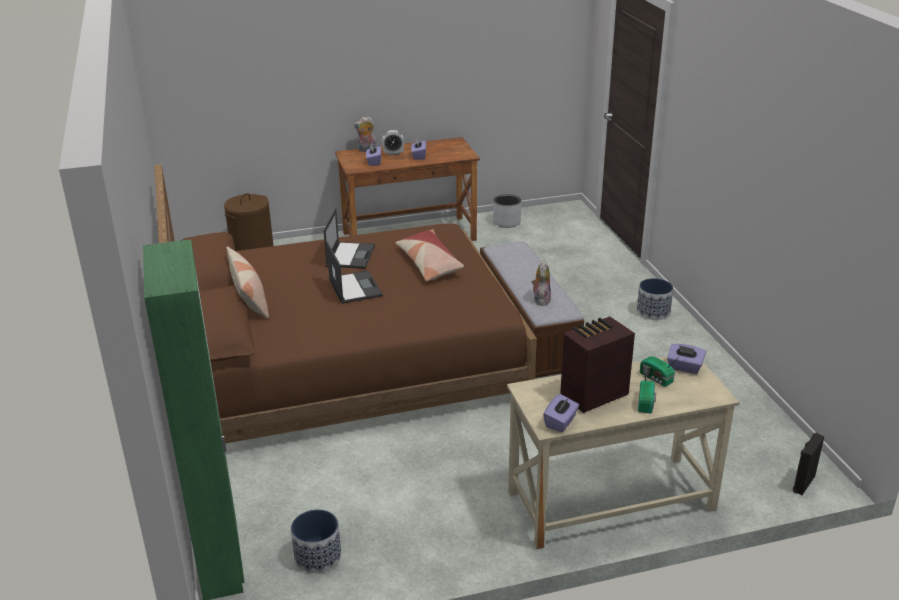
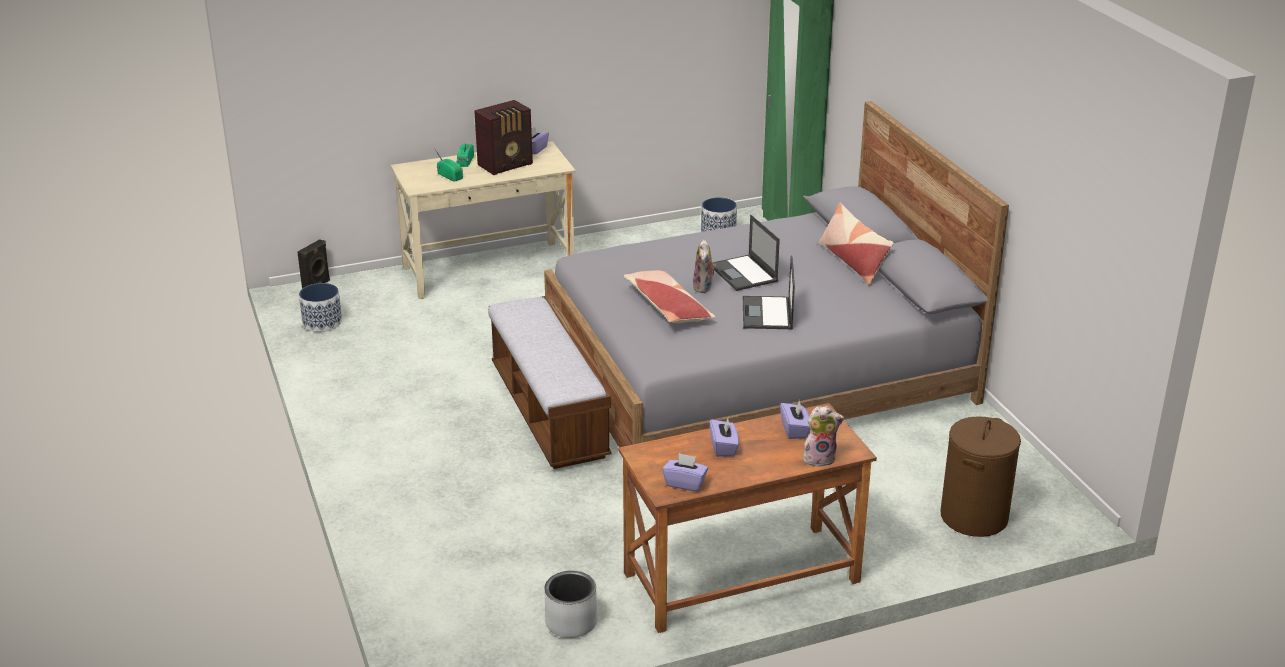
camera: 175 degrees right, 0 degrees up
brown bed [154,165,537,444] -> grey bed [544,101,1009,447]
alarm clock [382,130,404,155] -> none
plush toy [532,260,551,306] -> plush toy moved to [693,240,716,293]
planter [637,278,673,320] -> planter moved to [299,283,342,332]
purple tissue box [667,344,706,374] -> purple tissue box moved to [662,453,708,492]

